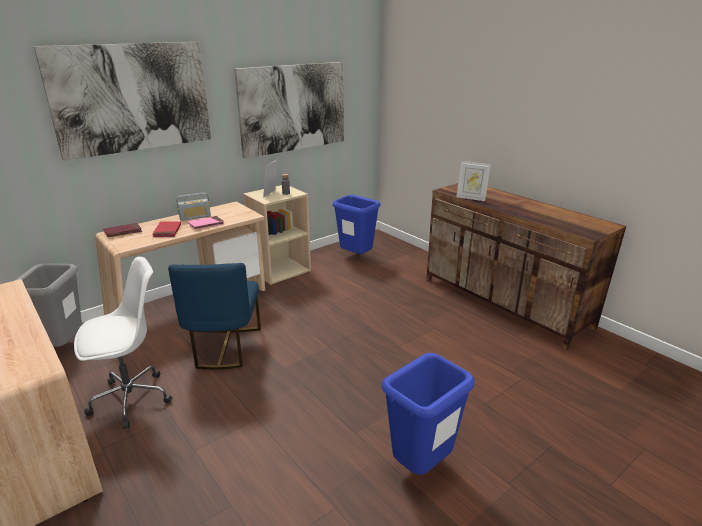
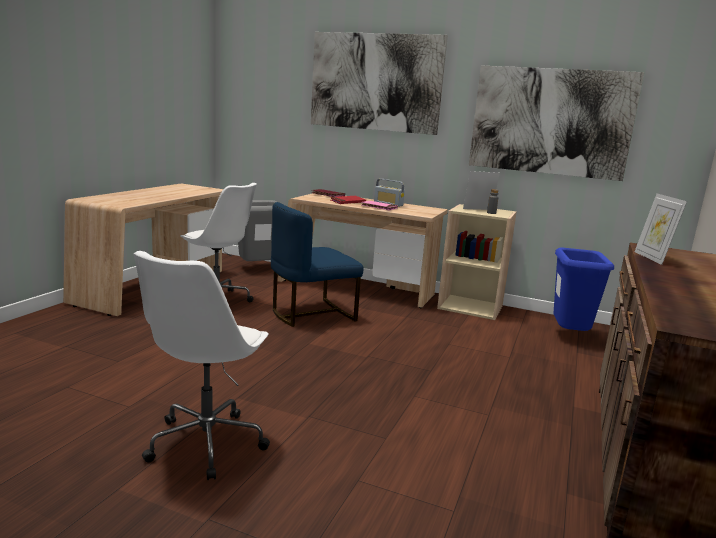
camera: 60 degrees right, 10 degrees down
blue trash can [382,353,474,475] -> white office chair [133,251,270,480]

